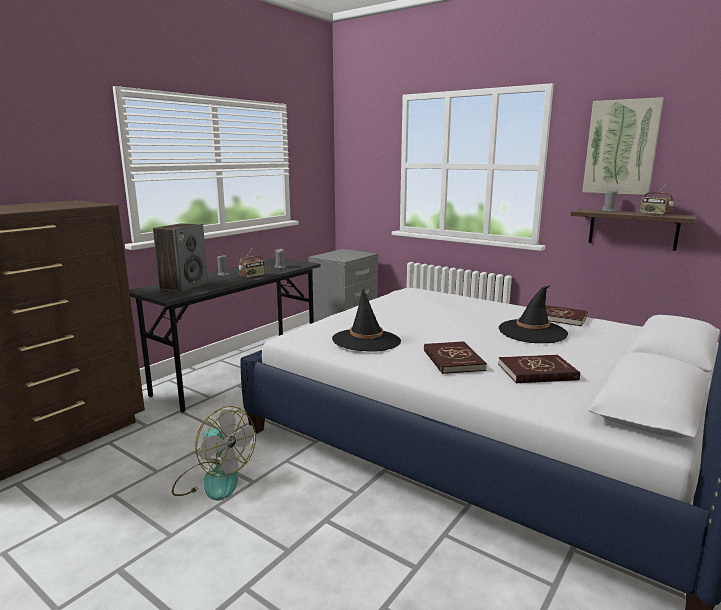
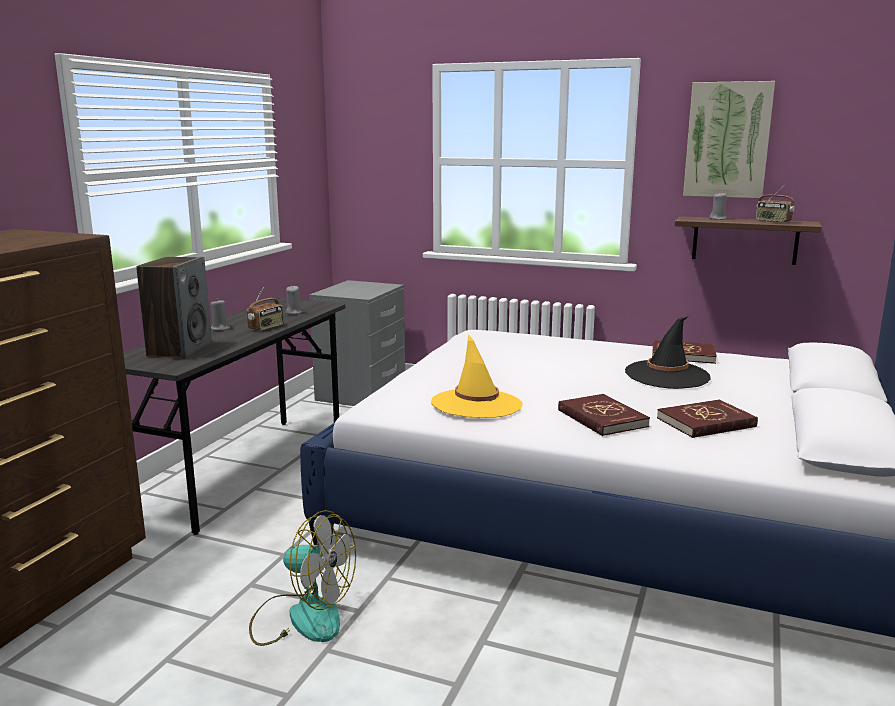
camera: 15 degrees left, 0 degrees up
black hat [332,288,401,352] -> yellow hat [431,334,523,418]

